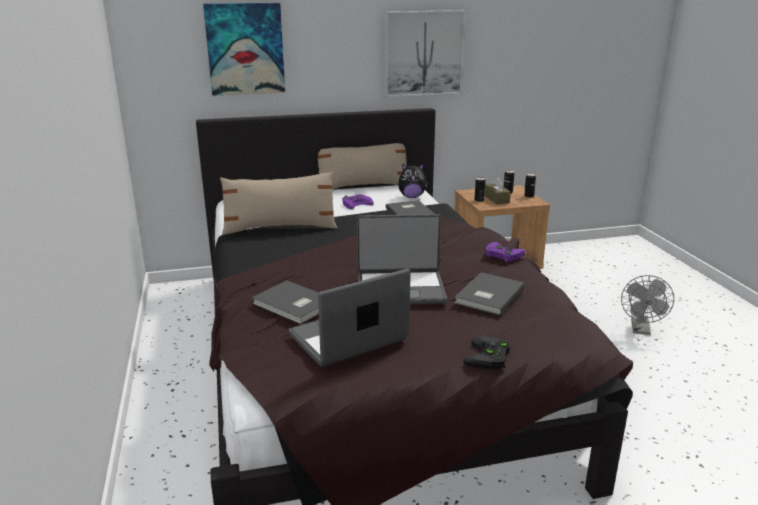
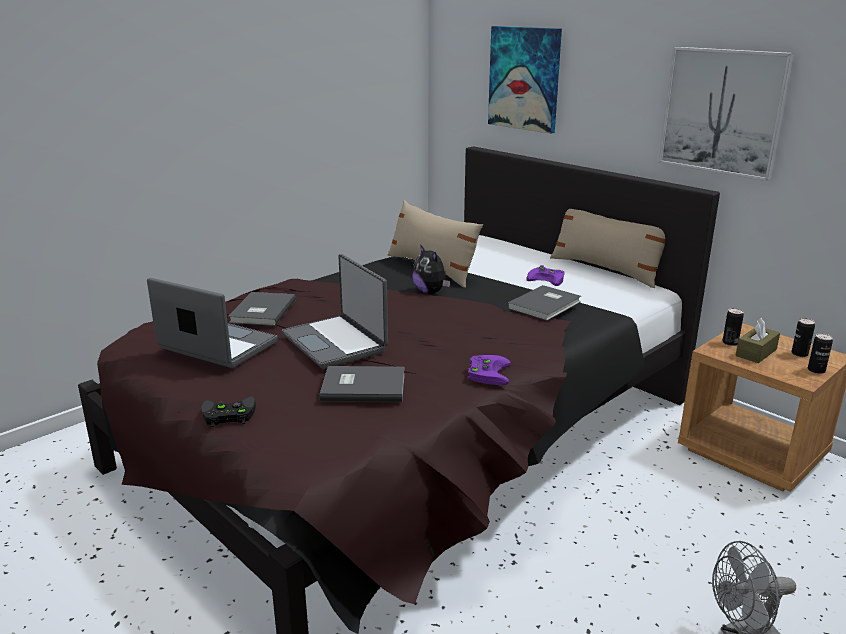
camera: 60 degrees right, 0 degrees up
plush toy [398,163,428,198] -> plush toy moved to [412,244,450,294]

